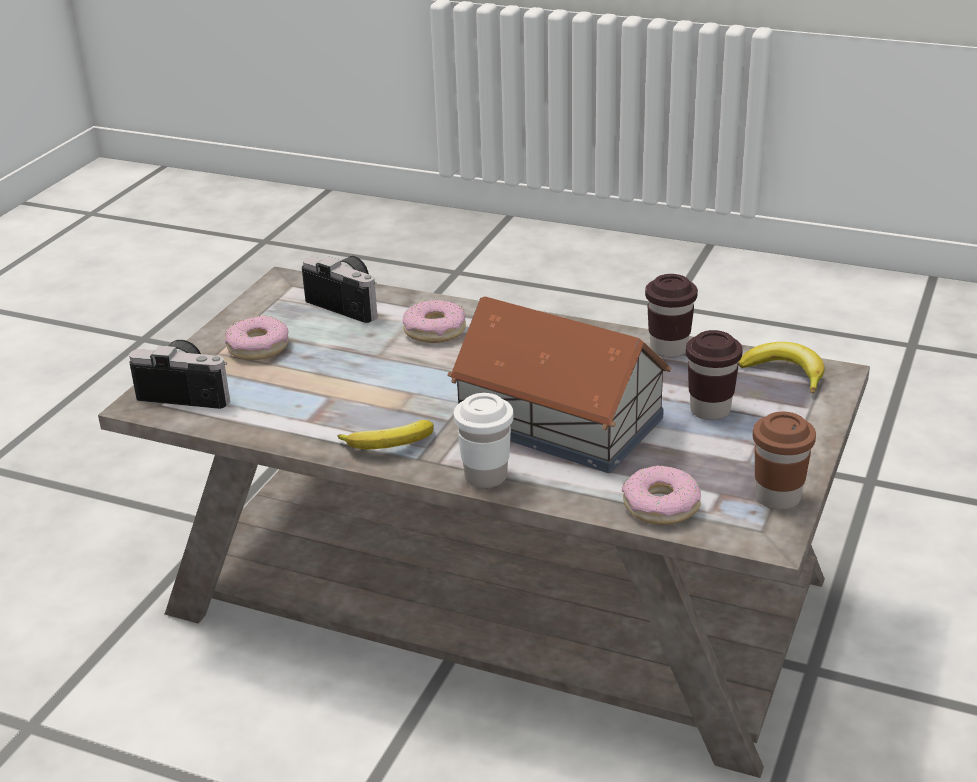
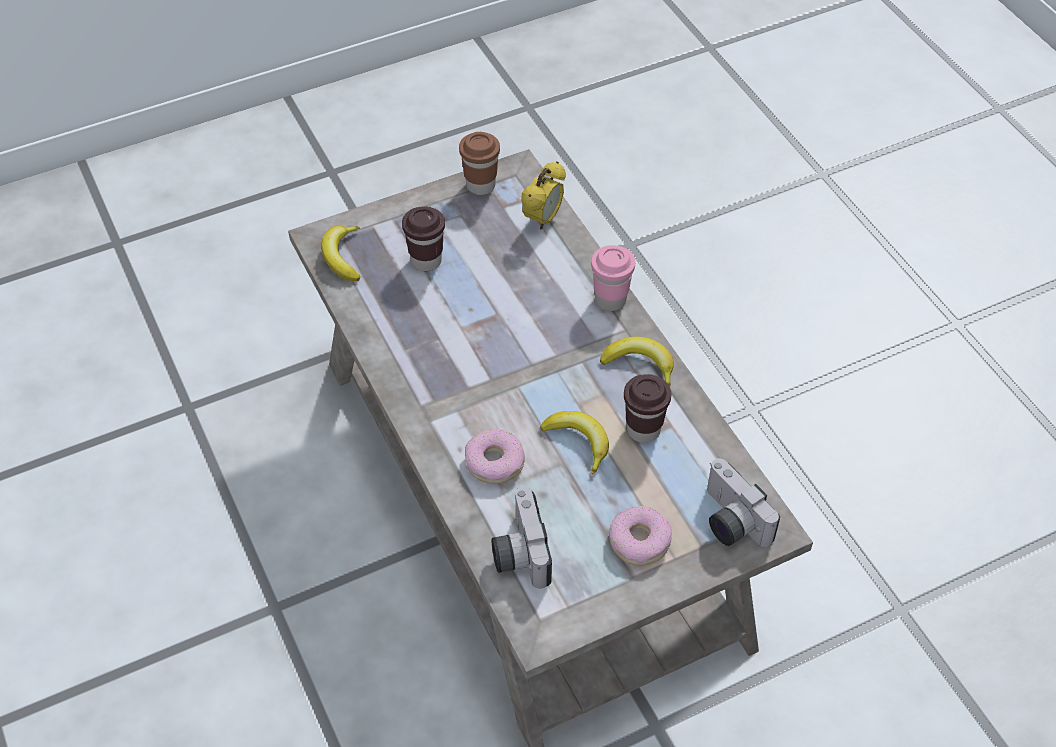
camera: 140 degrees left, 20 degrees up
toy house [447,297,671,473] -> none
white cup [454,393,514,488] -> pink cup [591,245,635,311]
donut [622,465,701,525] -> alarm clock [521,161,566,230]
brown cup [645,274,698,358] -> brown cup moved to [624,374,671,443]
none -> banana [540,411,609,475]

